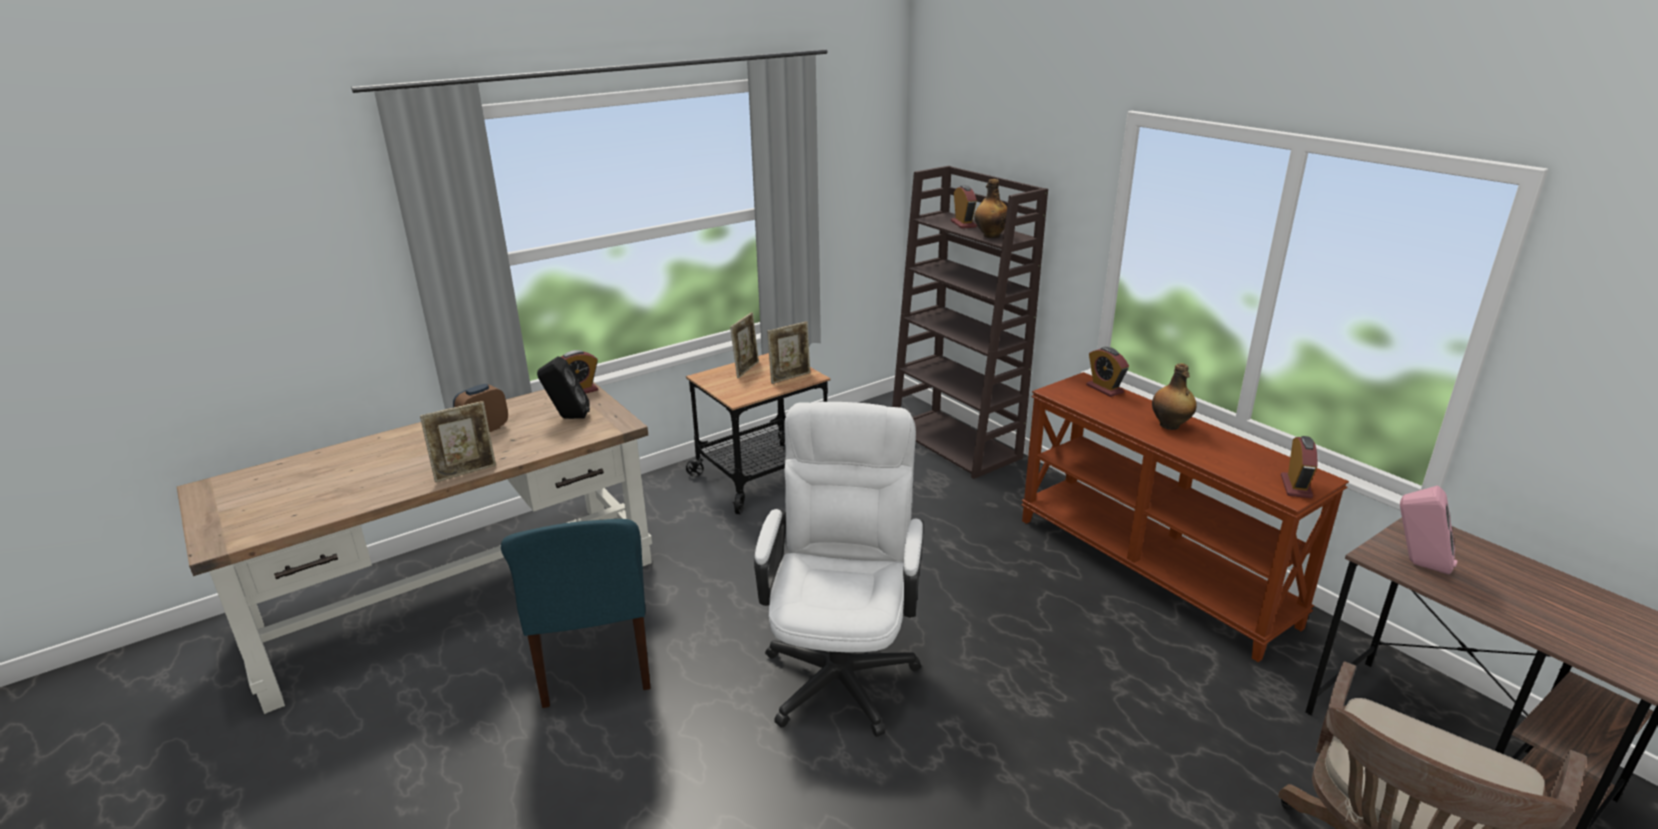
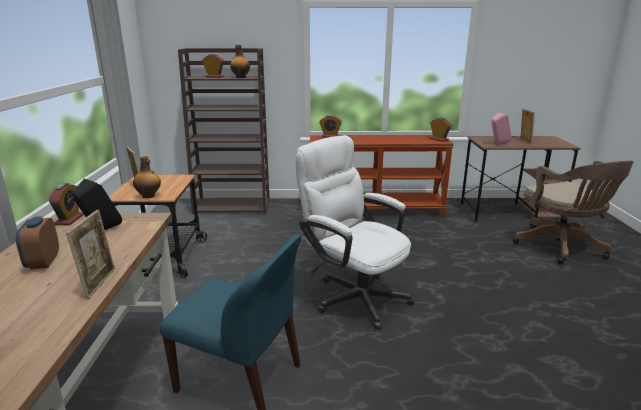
camera: 55 degrees left, 5 degrees down
picture frame [767,322,810,384] -> picture frame moved to [520,109,535,144]
bottle [1152,363,1197,430] -> bottle moved to [133,156,161,198]

